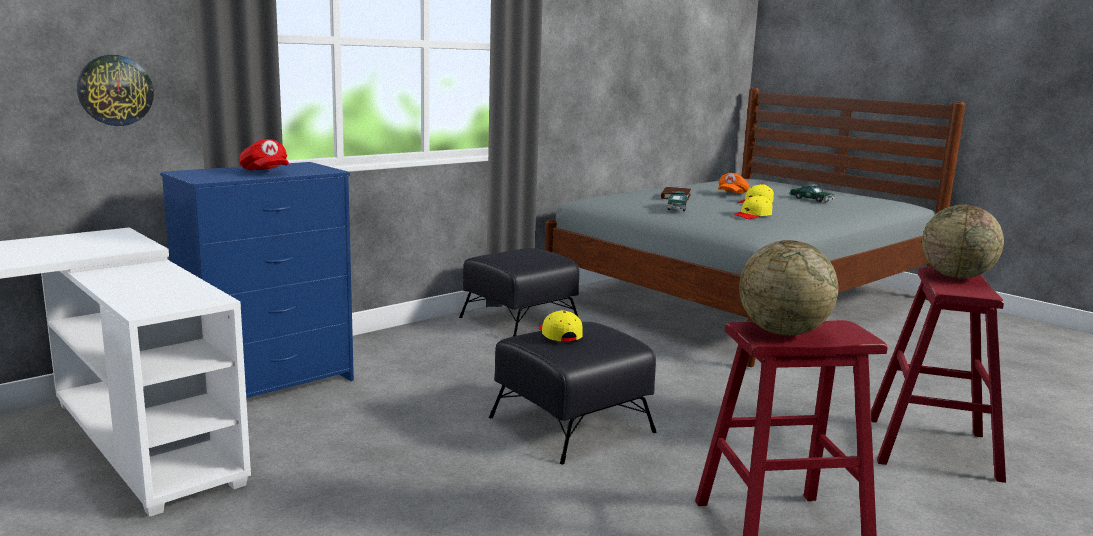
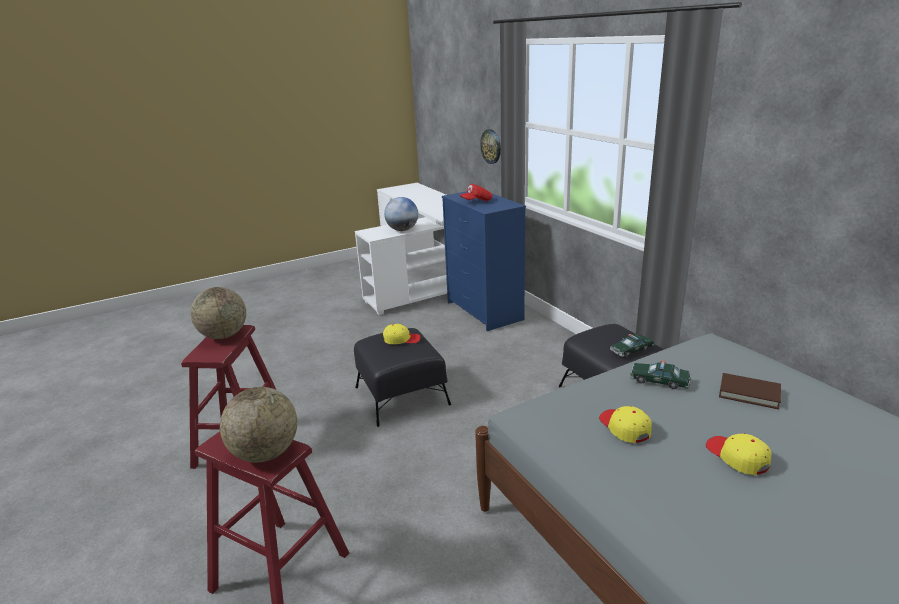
camera: 105 degrees right, 10 degrees up
orange cap [718,173,749,193] -> none
toy car [789,184,835,203] -> toy car moved to [610,334,654,357]
none -> globe [384,197,418,231]

